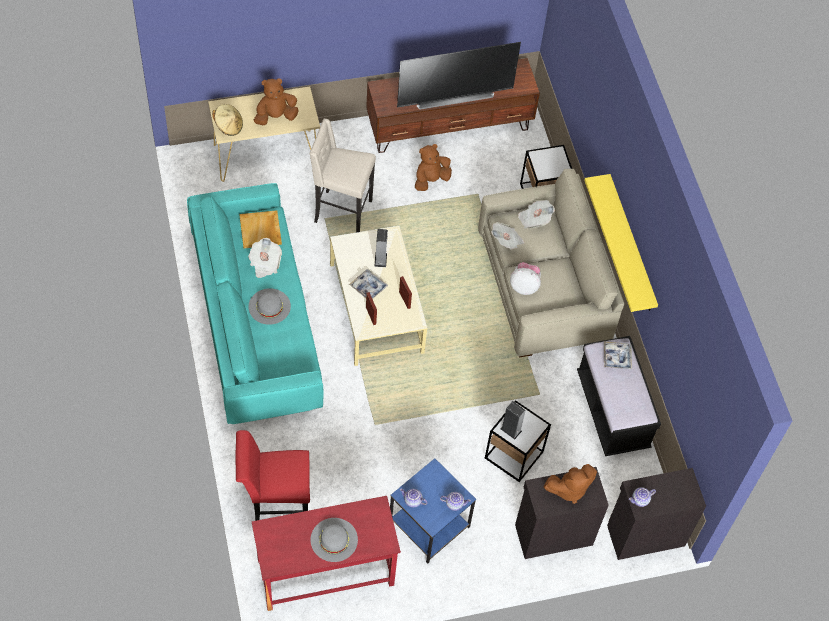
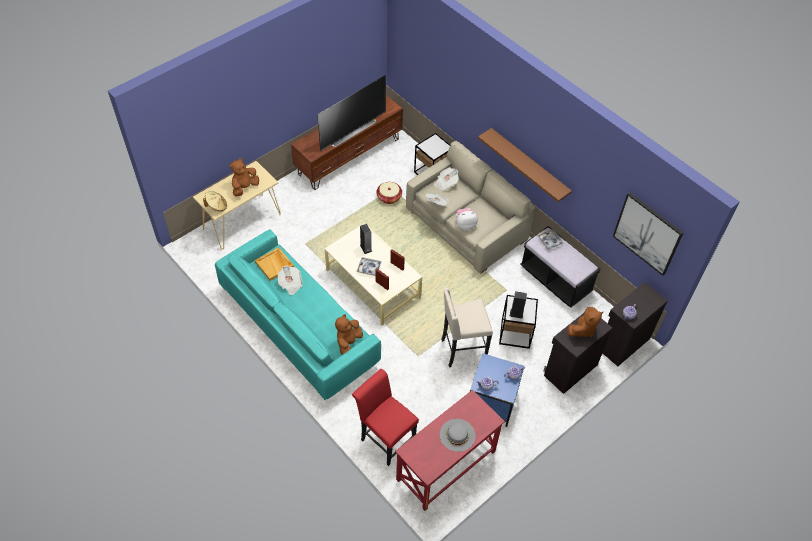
camera: 25 degrees left, 5 degrees down
red chair [235,430,310,521] -> red chair turned 75 degrees clockwise [352,369,419,466]
grey hat [248,288,291,325] -> none
beige stool [309,119,376,232] -> beige stool moved to [441,288,493,367]
brown plush toy [415,144,452,191] -> brown plush toy moved to [335,314,363,355]
yellow shelf [584,174,658,312] -> brown shelf [478,128,572,202]
none -> basket [376,182,402,204]
none -> picture [613,192,683,276]

